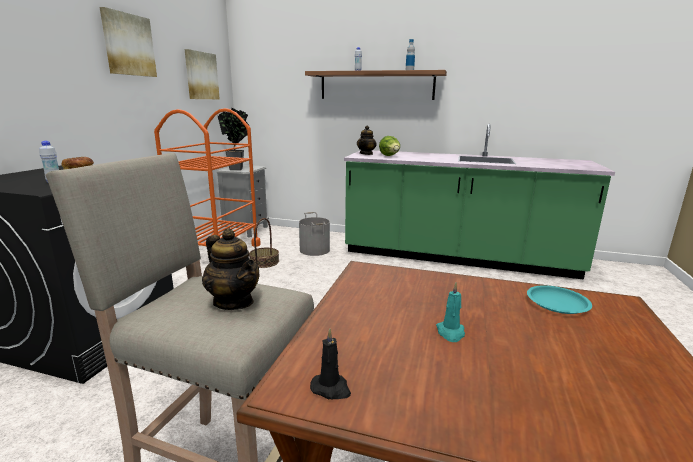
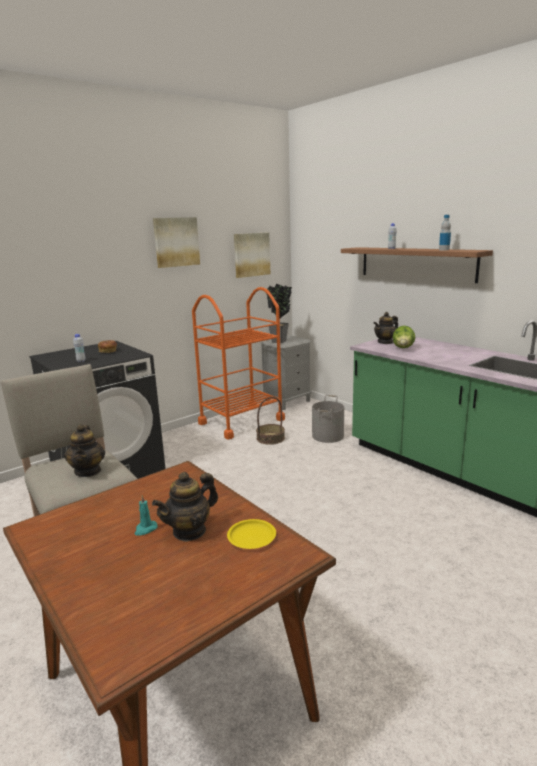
camera: 35 degrees right, 0 degrees up
black candle [310,328,351,400] -> none
turquoise plate [527,285,592,314] -> yellow plate [227,519,276,549]
none -> teapot [152,472,218,542]

